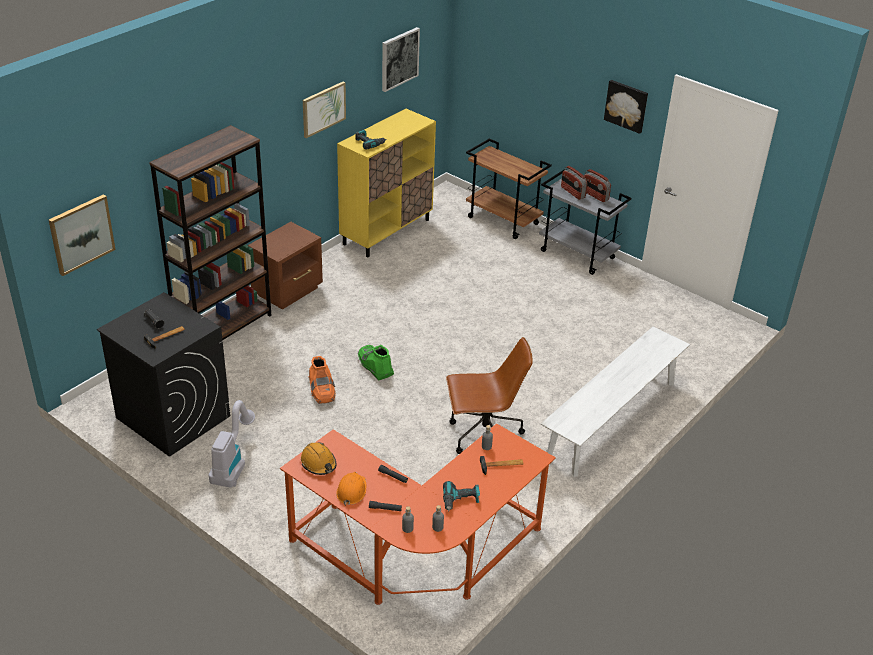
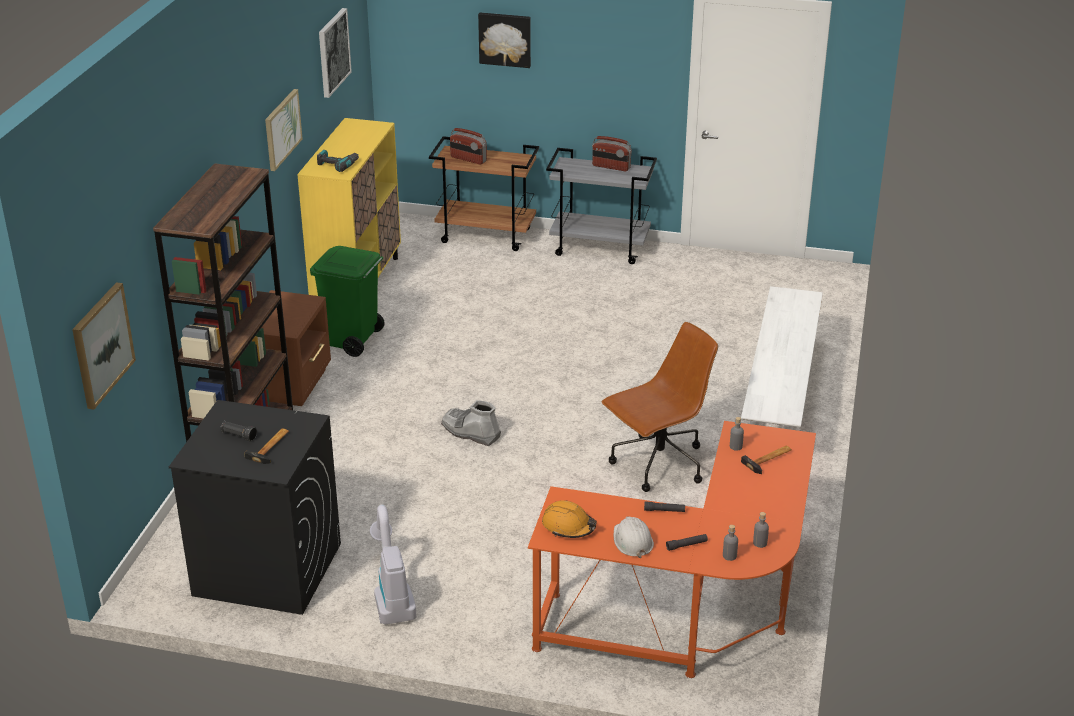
camera: 25 degrees left, 5 degrees down
orange boot [308,356,336,404] -> none
orange hard hat [336,472,366,506] -> white hard hat [614,516,654,558]
green boot [358,345,394,381] -> grey boot [441,400,501,446]
power drill [443,481,480,511] -> none
radio [561,166,587,200] -> radio moved to [450,128,487,165]
picture [604,80,648,134] -> picture moved to [478,12,531,68]
none -> green trash can [310,246,385,357]

